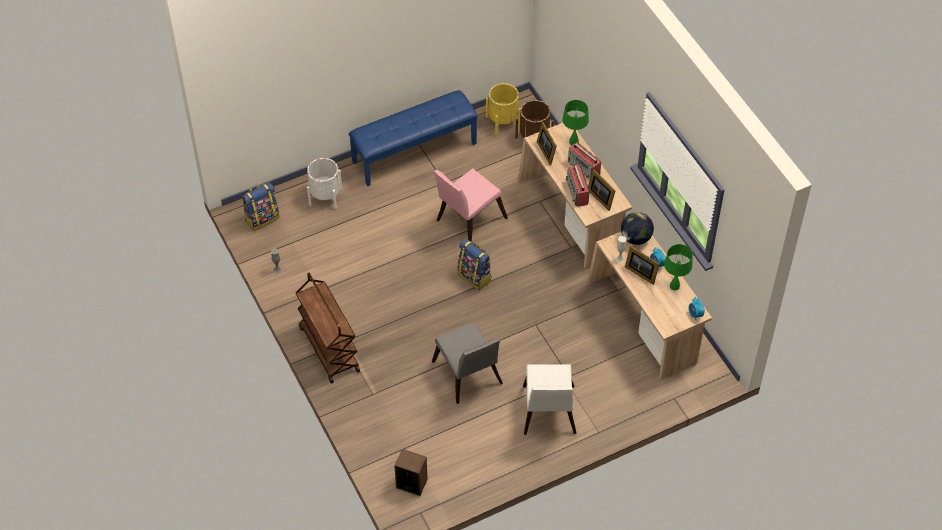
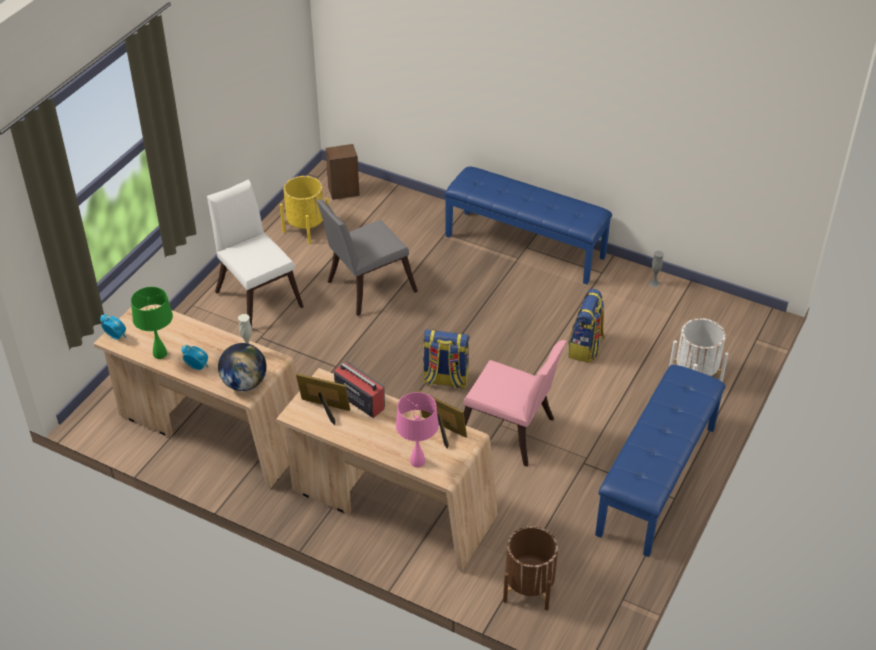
camera: 145 degrees right, 10 degrees down
backpack [242,182,279,231] -> backpack moved to [568,289,604,363]
brown cart [296,273,360,384] -> blue bench [444,166,612,284]
grey chair [432,322,503,404] -> grey chair turned 60 degrees counterclockwise [317,199,418,316]
pink chair [434,169,508,242] -> pink chair turned 105 degrees clockwise [464,340,566,467]
yellow planter [486,83,521,135] -> yellow planter moved to [280,176,329,244]
green table lamp [562,100,589,145] -> pink table lamp [396,392,439,468]
radio [568,142,601,180] -> none
picture frame [625,246,659,285] -> none

